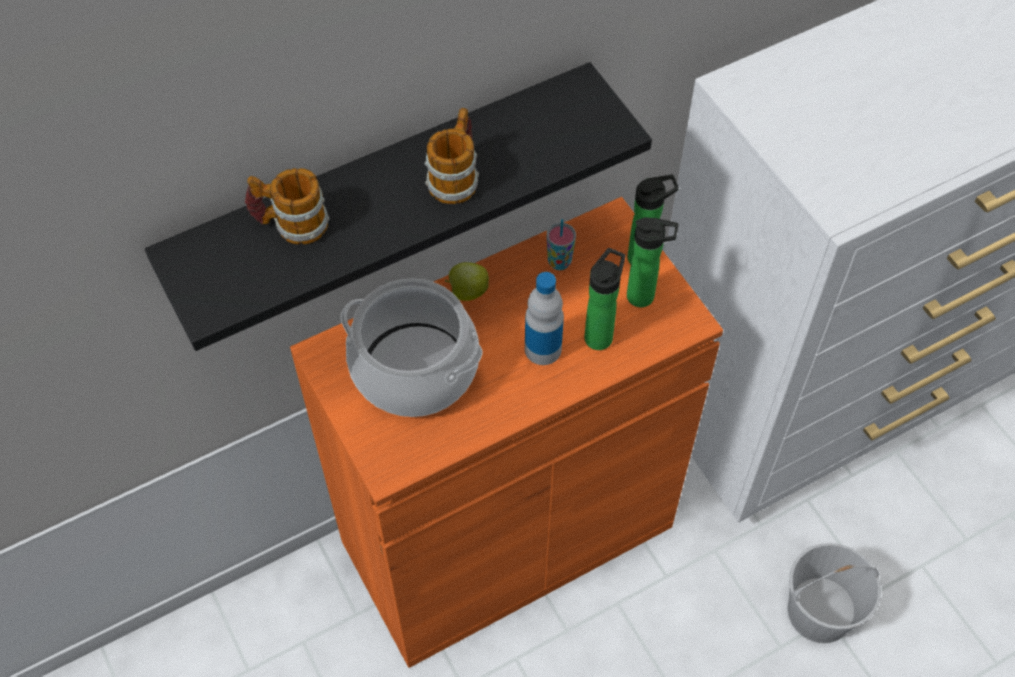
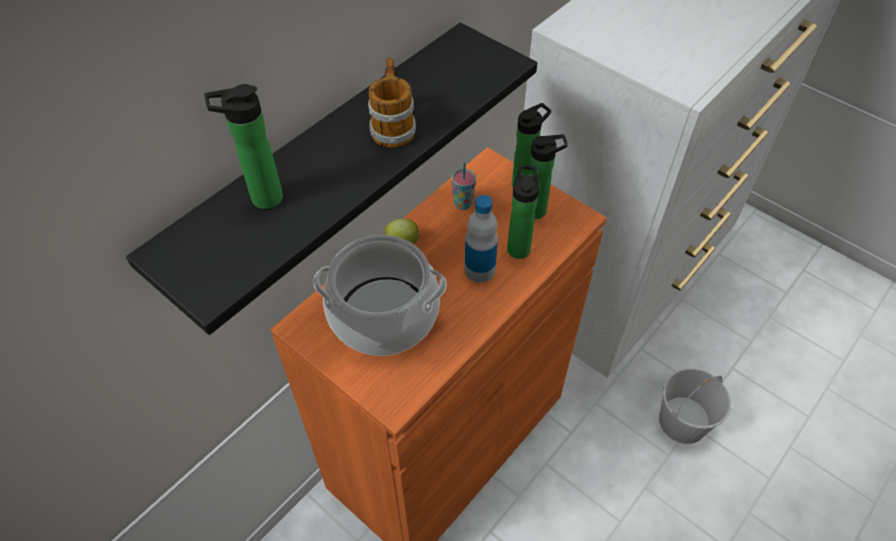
camera: 20 degrees left, 5 degrees down
mug [245,168,330,245] -> bottle [204,84,283,209]

